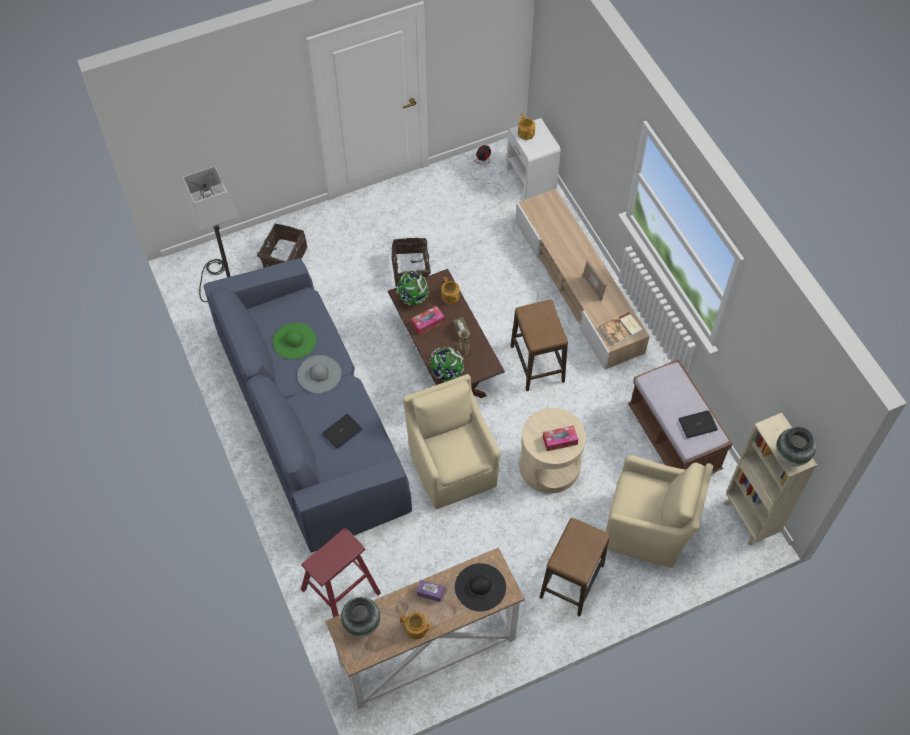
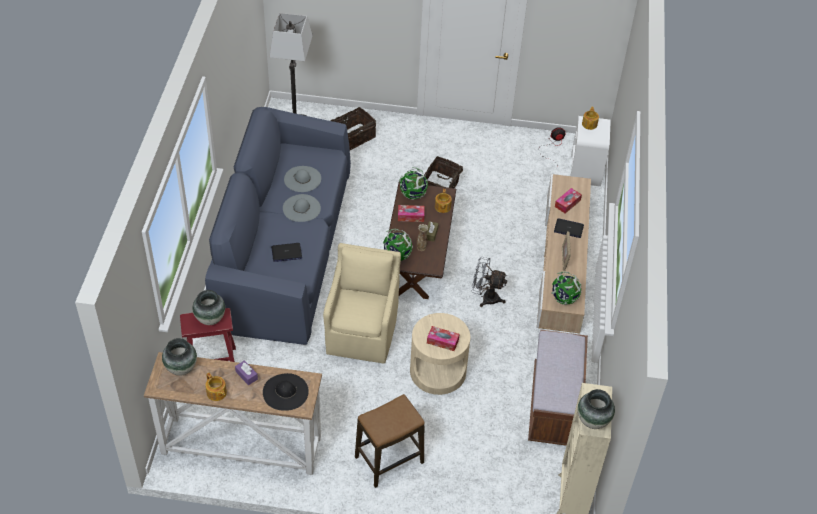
camera: 30 degrees right, 10 degrees down
green hat [273,322,316,359] -> grey hat [284,166,321,192]
stool [510,299,568,391] -> grey fan [471,257,507,307]
book [599,312,642,346] -> globe [551,272,581,305]
beige armchair [606,455,713,568] -> none
laptop [679,410,718,438] -> laptop moved to [554,218,584,238]
none -> vase [192,290,225,325]
none -> tissue box [555,188,582,213]

